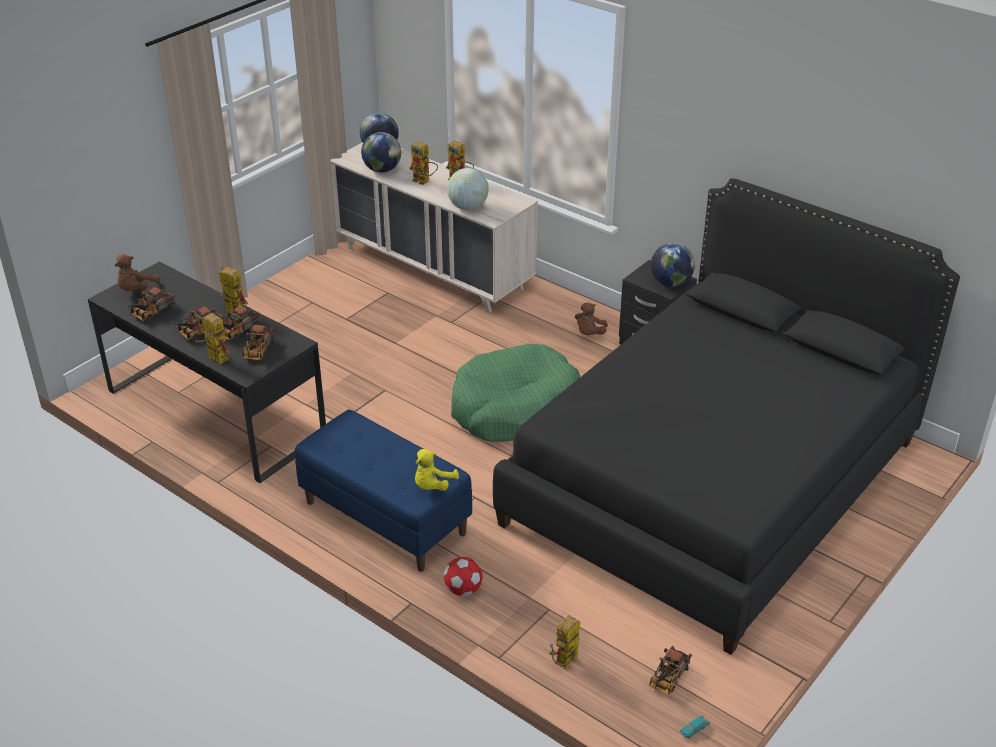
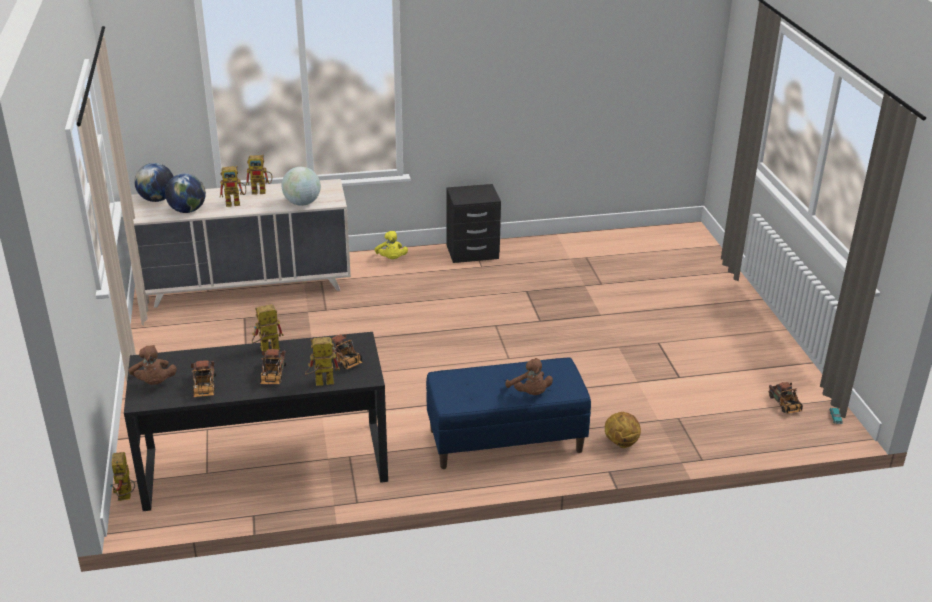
camera: 50 degrees left, 5 degrees down
toy truck [223,306,260,340] -> none
yellow plush toy [415,449,459,491] -> yellow plush toy moved to [375,231,408,259]
football [444,557,483,596] -> basketball [605,412,641,448]
green dog bed [451,343,580,442] -> none
black bed [493,178,960,655] -> none
toy robot [549,615,580,669] -> toy robot moved to [111,452,135,501]
brown plush toy [575,303,608,335] -> brown plush toy moved to [505,358,553,395]
globe [651,243,695,287] -> none

